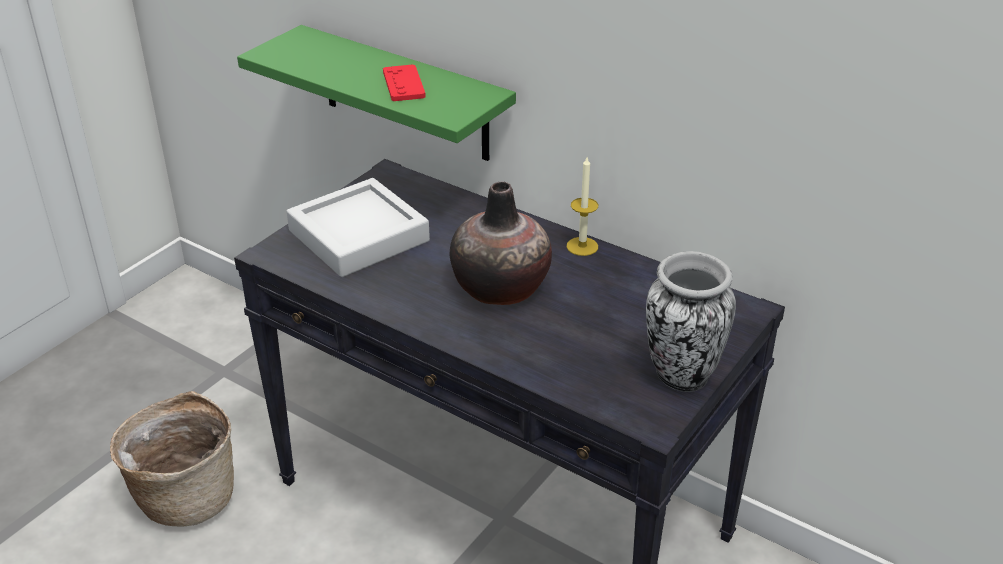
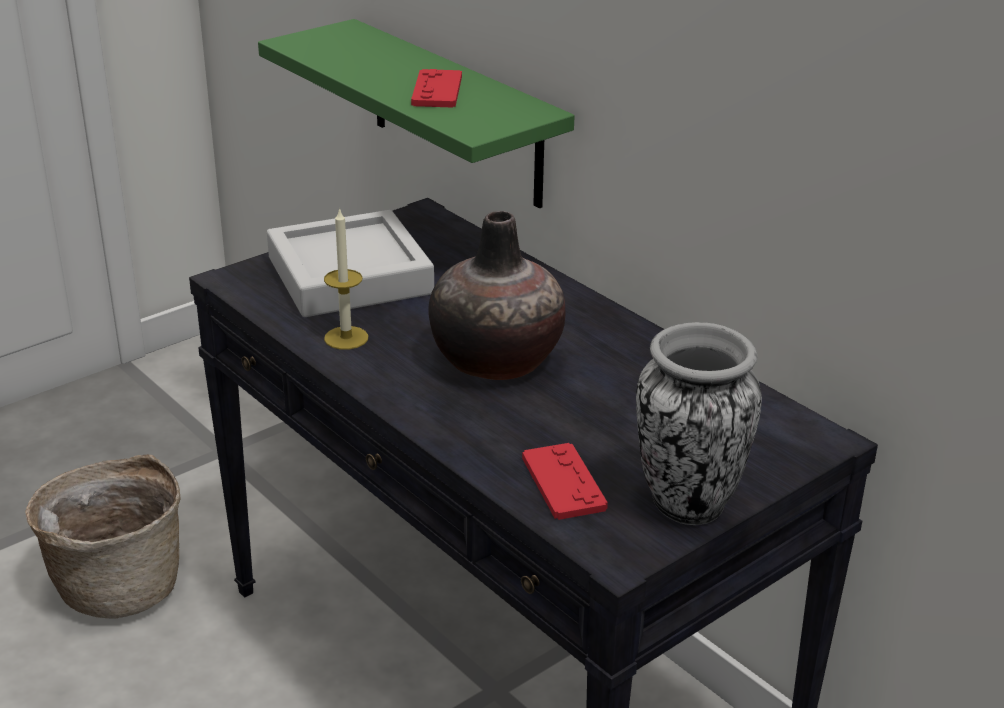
camera: 15 degrees right, 5 degrees down
candle [567,157,598,256] -> candle moved to [324,207,368,350]
none -> red game controller [522,443,608,520]

